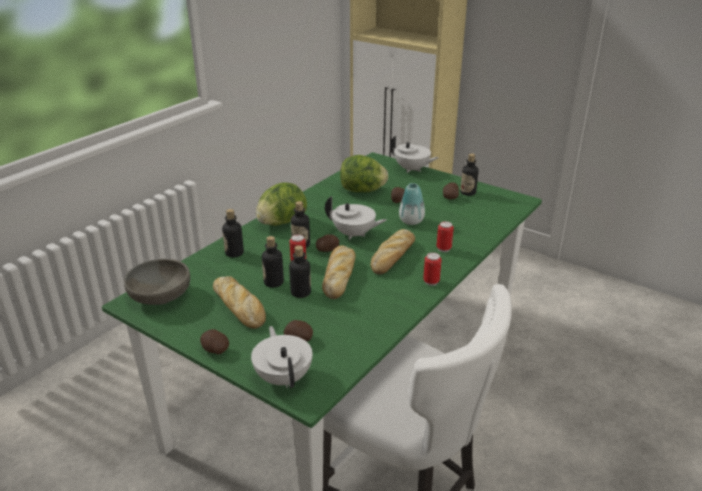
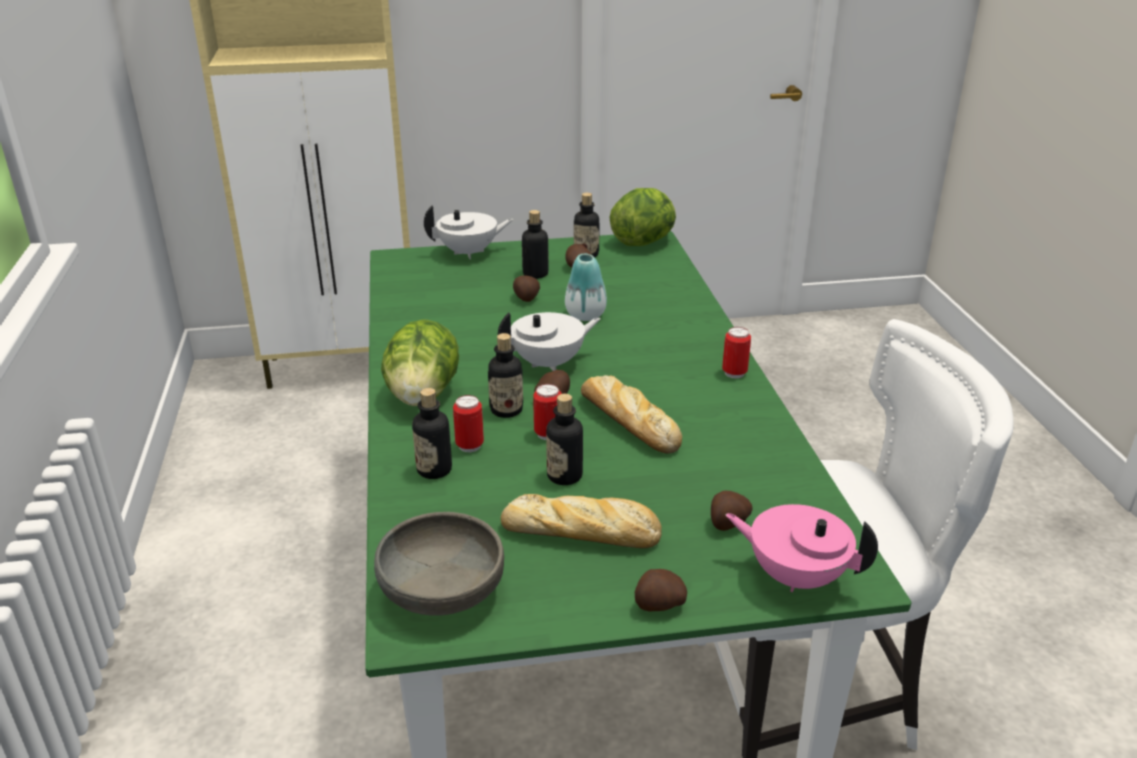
camera: 45 degrees left, 0 degrees up
white teapot [251,326,313,388] -> pink teapot [726,504,878,592]
bottle [289,245,311,298] -> bottle moved to [522,210,549,279]
lettuce [340,155,388,192] -> lettuce moved to [609,188,676,246]
bread [370,229,415,275] -> none
can [437,221,454,252] -> can moved to [453,395,484,452]

